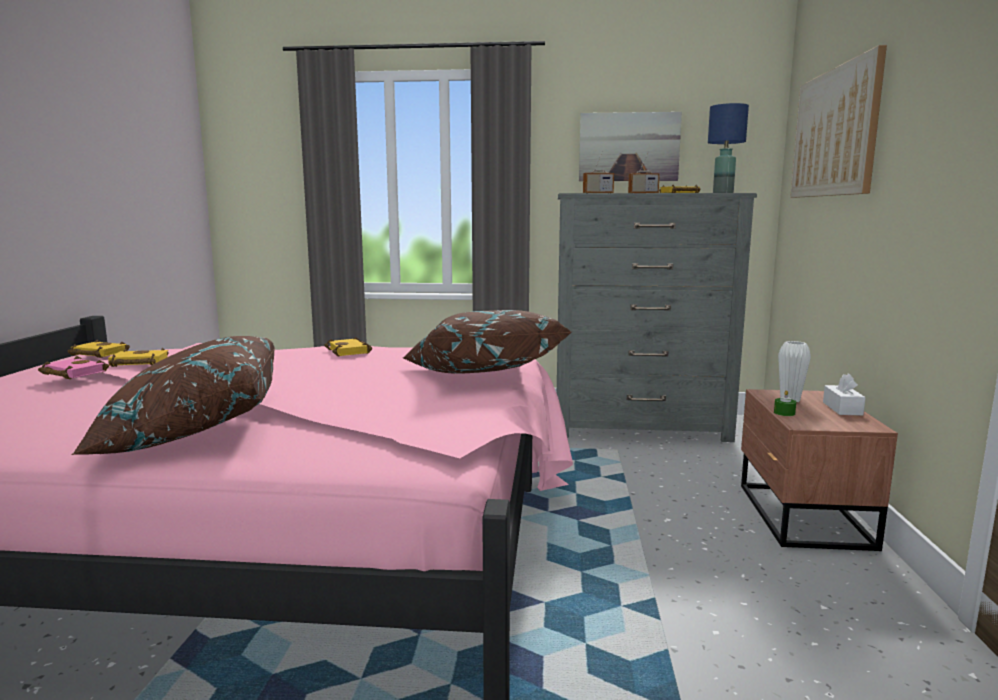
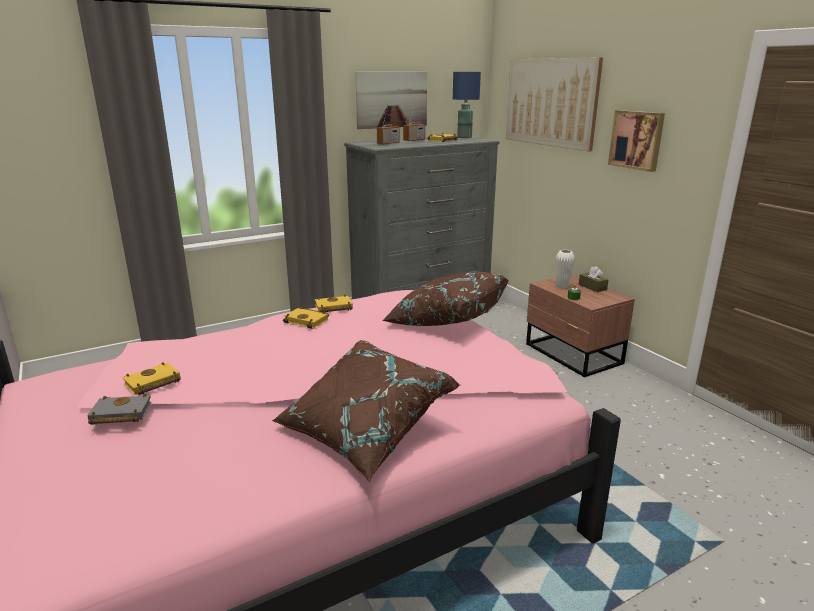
camera: 35 degrees left, 10 degrees up
pink book [38,356,109,379] -> grey book [87,394,152,425]
yellow book [68,340,130,358] -> yellow book moved to [315,295,353,312]
white tissue box [823,373,866,416] -> brown tissue box [579,266,608,292]
none -> picture [608,110,665,172]

